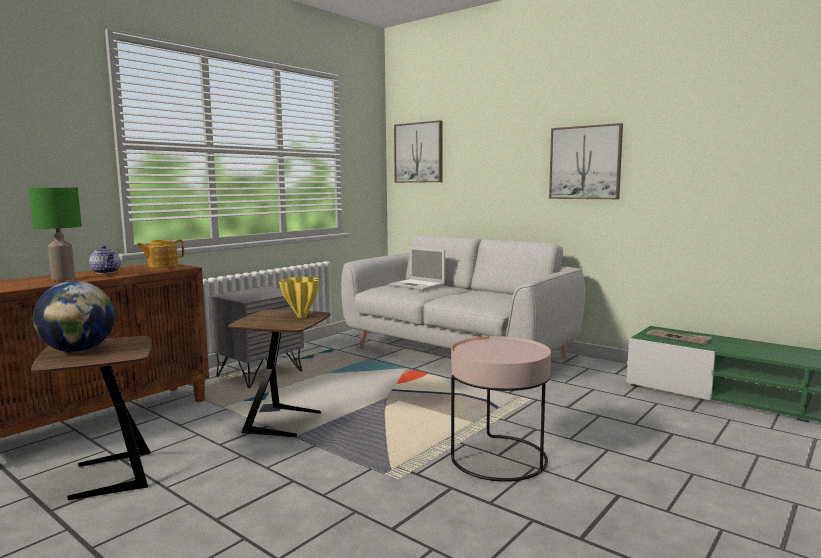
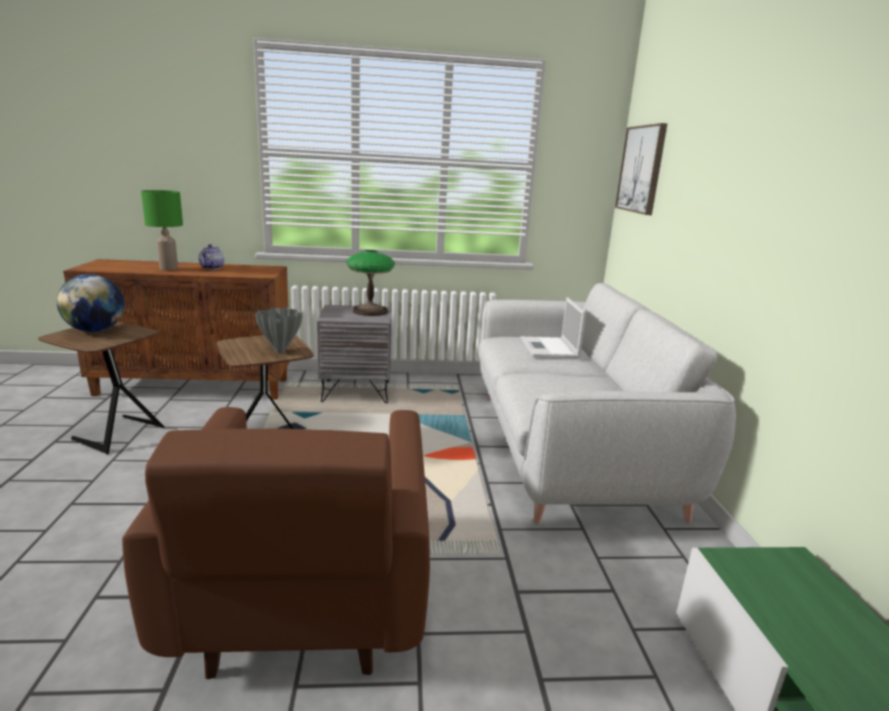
camera: 45 degrees right, 10 degrees up
teapot [136,240,184,268] -> none
yellow vase [279,277,319,318] -> grey vase [255,307,303,353]
pink side table [451,336,551,482] -> brown armchair [122,407,430,679]
picture [549,123,623,199] -> none
newspaper [647,329,712,345] -> none
none -> table lamp [347,250,395,316]

